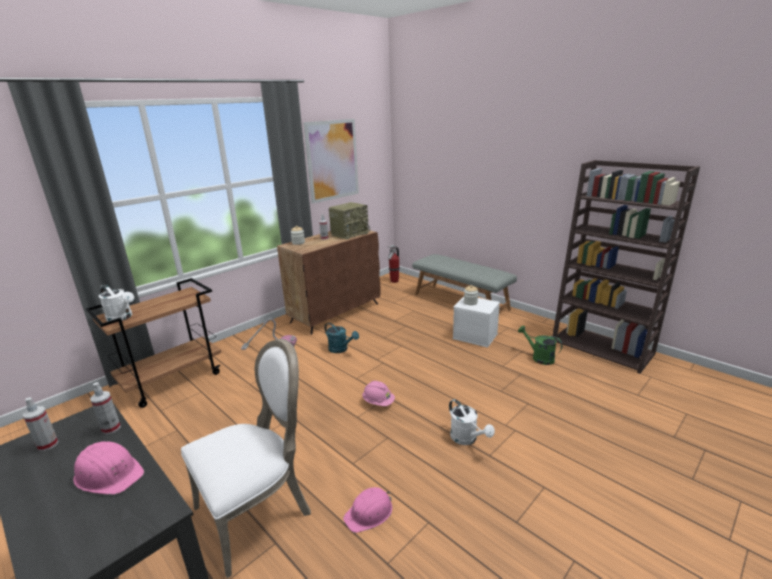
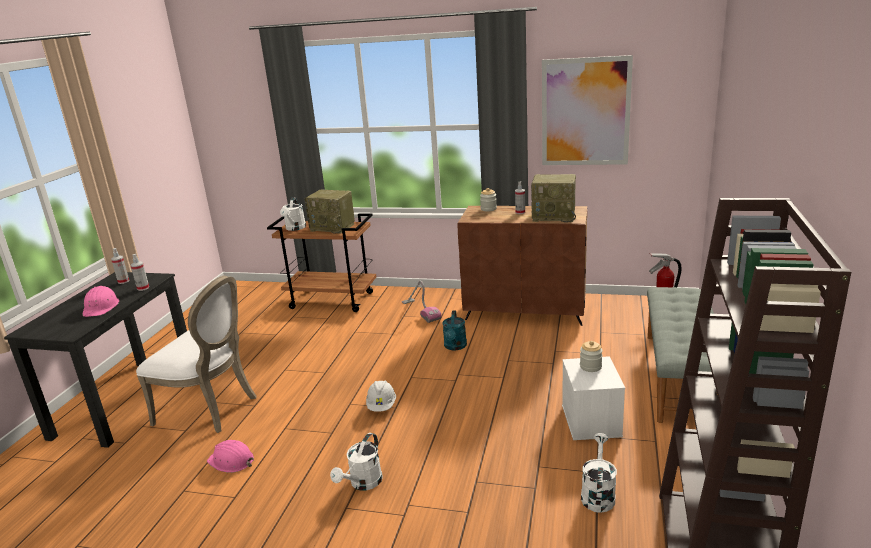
camera: 60 degrees right, 0 degrees up
pink hard hat [362,381,395,406] -> white hard hat [366,380,396,412]
green watering can [518,326,562,365] -> white watering can [581,433,617,513]
none -> radio [305,189,355,234]

